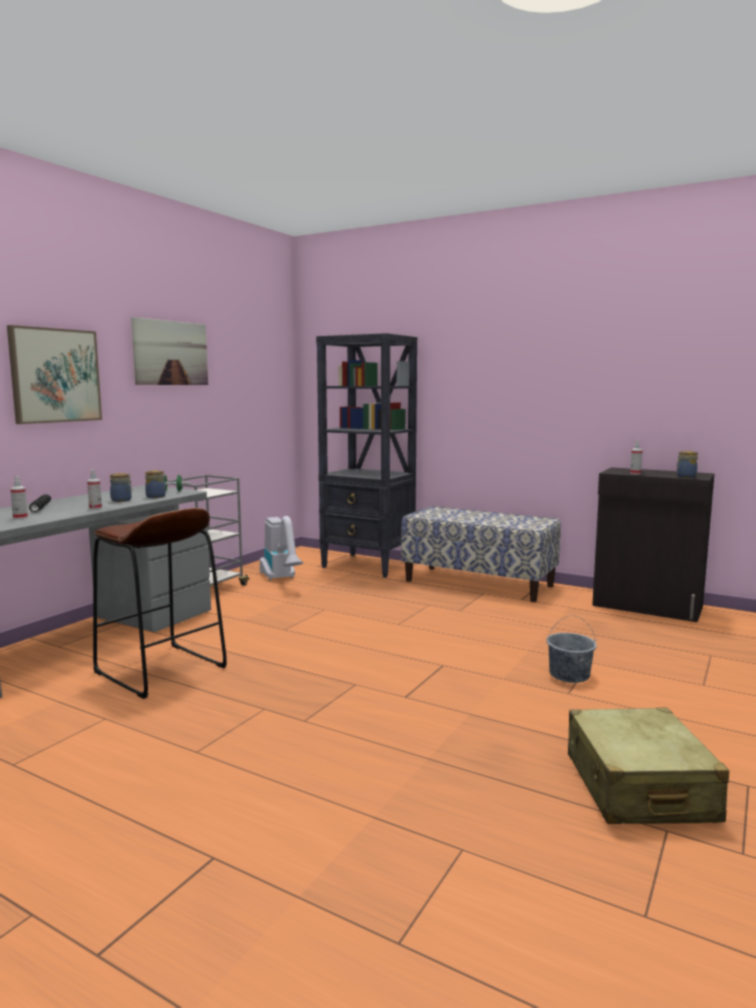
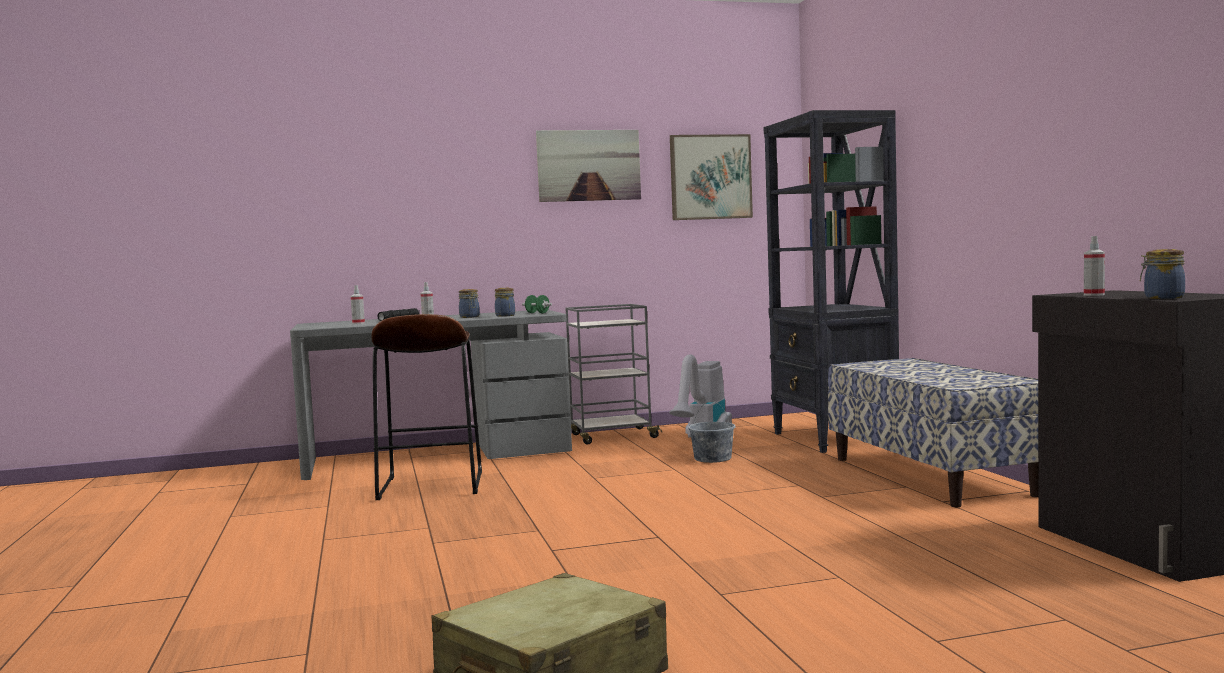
camera: 45 degrees right, 5 degrees down
picture [7,325,102,424] -> picture moved to [670,134,753,220]
grey bucket [546,615,597,683] -> grey bucket moved to [688,400,736,463]

